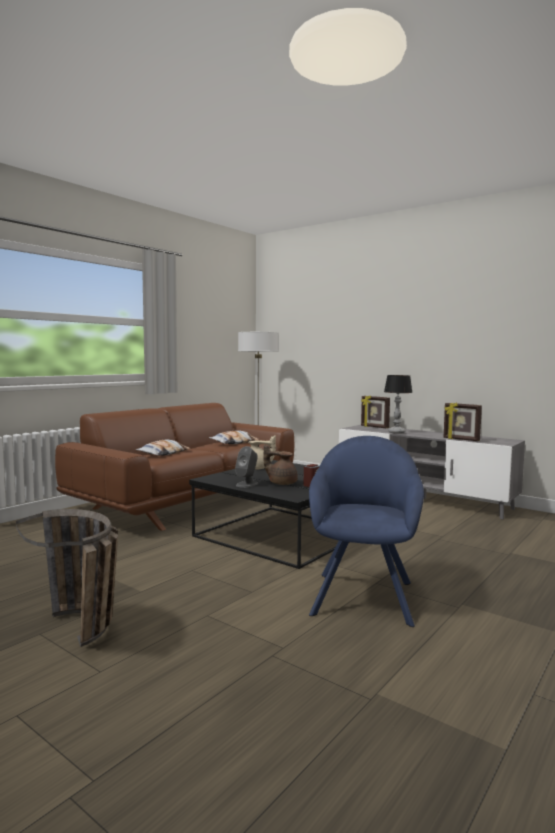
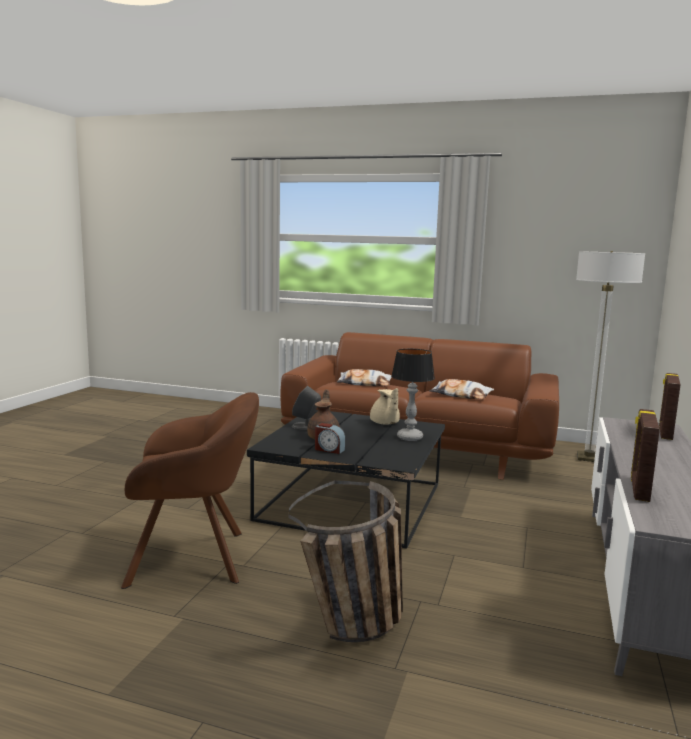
camera: 70 degrees right, 5 degrees up
basket [16,509,118,647] -> basket moved to [288,480,403,642]
blue armchair [309,436,424,627] -> brown armchair [121,392,259,589]
table lamp [384,375,413,434] -> table lamp moved to [391,349,435,441]

